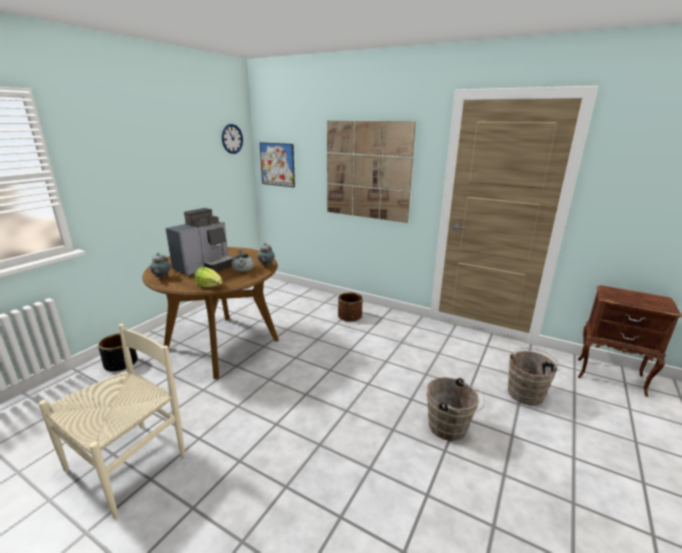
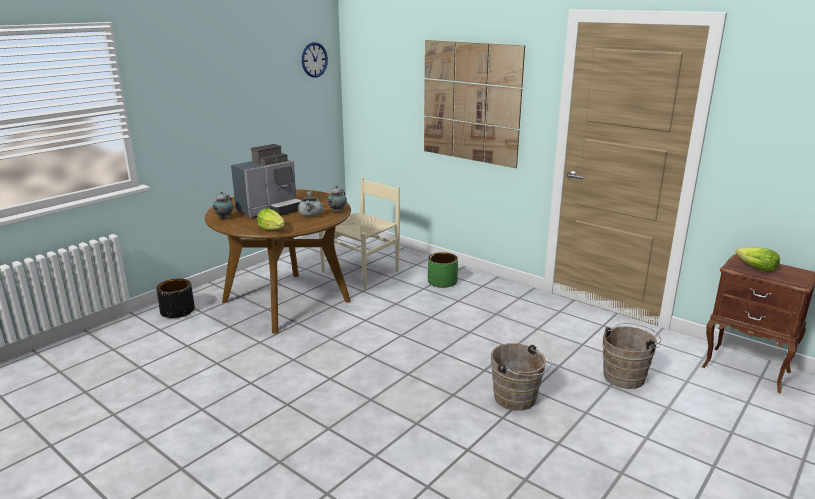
camera: 10 degrees right, 0 degrees up
beige chair [39,324,185,519] -> beige chair moved to [319,177,400,290]
picture [260,142,295,187] -> none
brown planter [338,292,362,322] -> green planter [428,252,458,288]
none -> lettuce [735,247,780,272]

